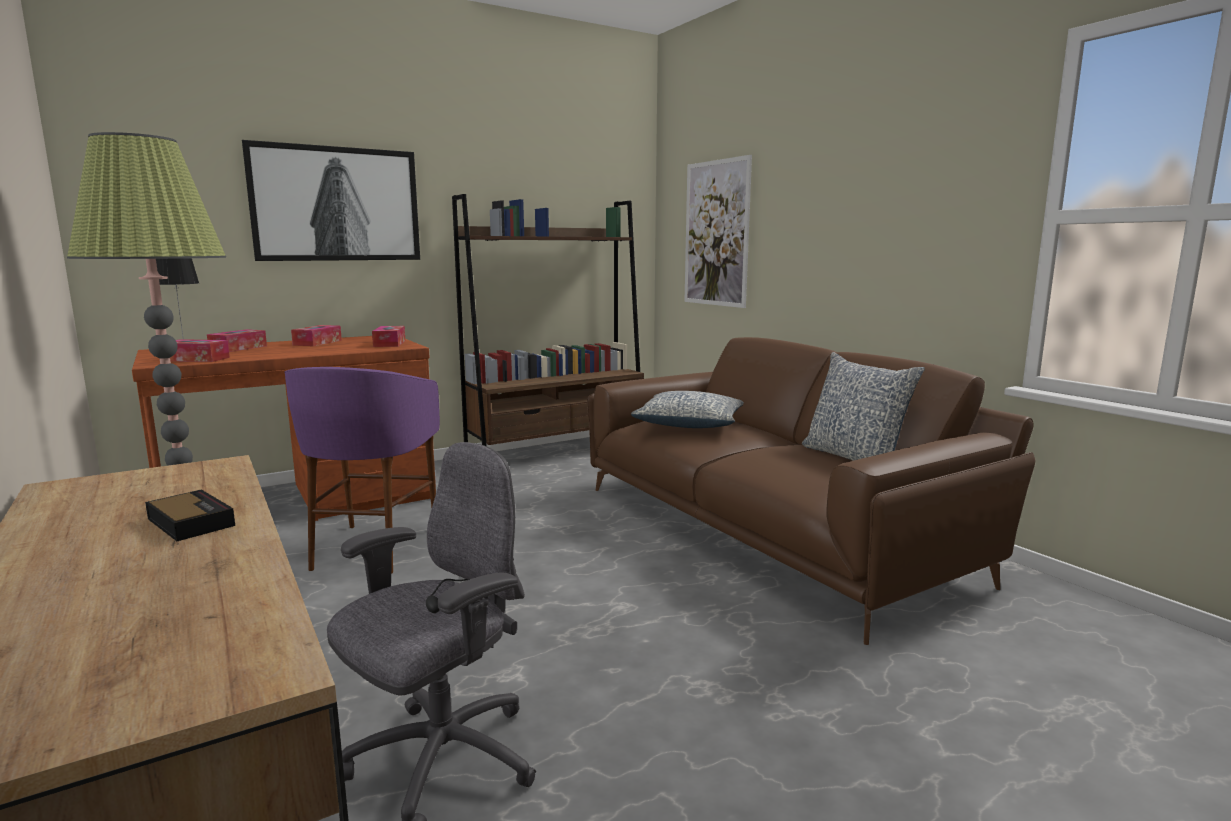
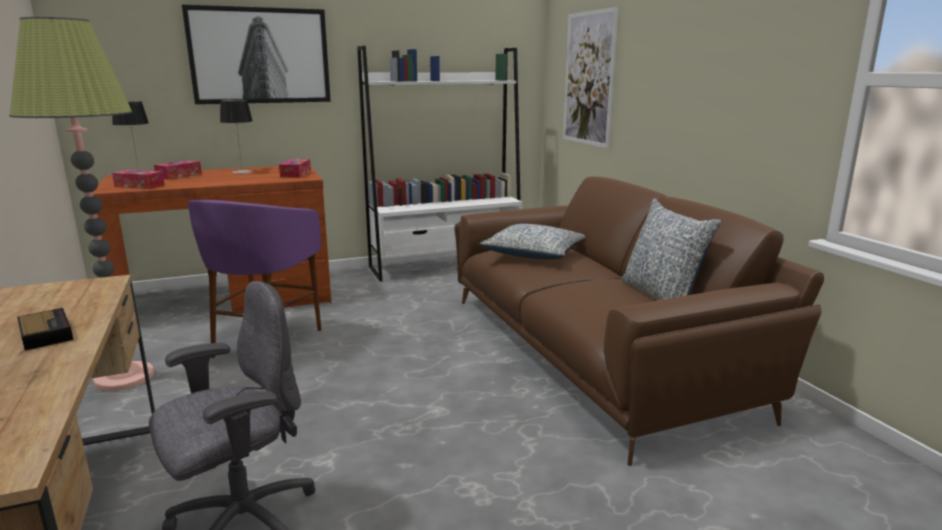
camera: 10 degrees right, 5 degrees up
tissue box [291,325,342,346] -> table lamp [220,100,253,173]
brown bookcase [452,194,644,446] -> white bookcase [357,46,522,281]

